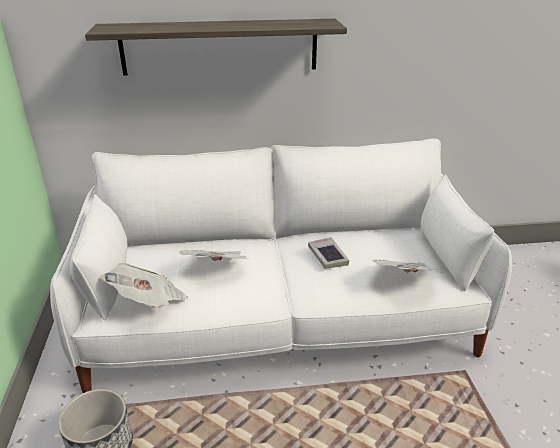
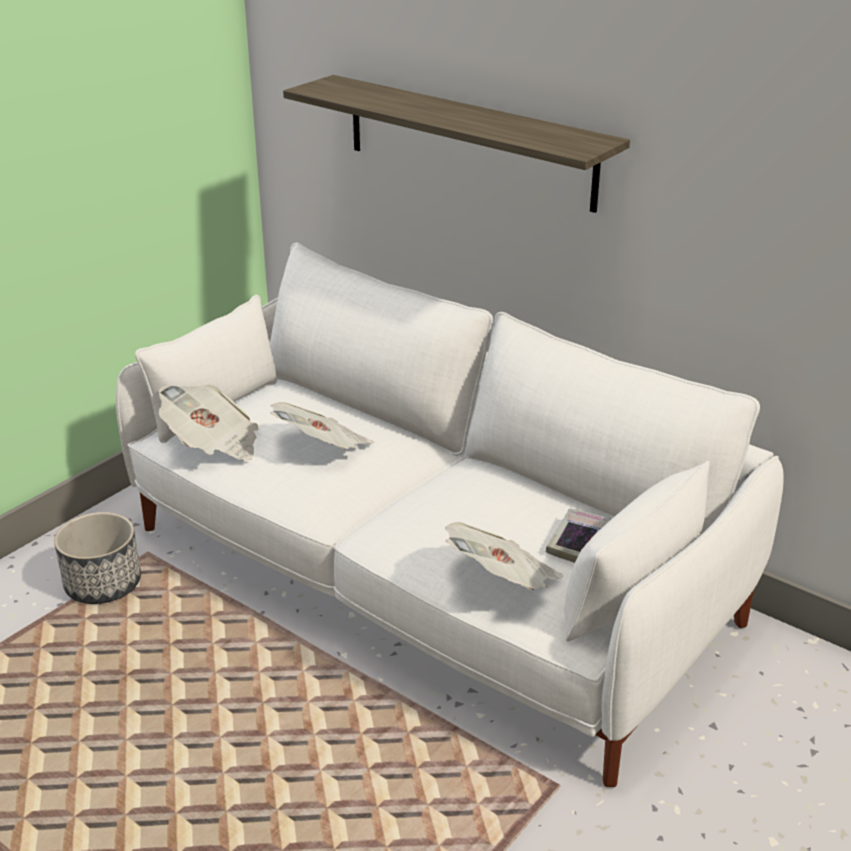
camera: 45 degrees right, 0 degrees up
book [308,237,349,269] -> book moved to [546,509,611,563]

